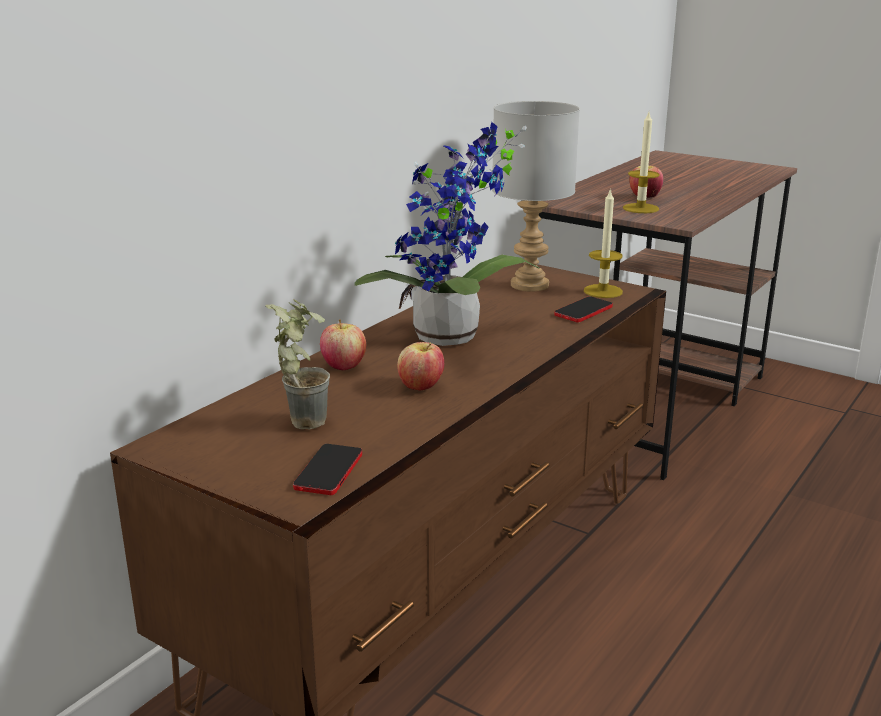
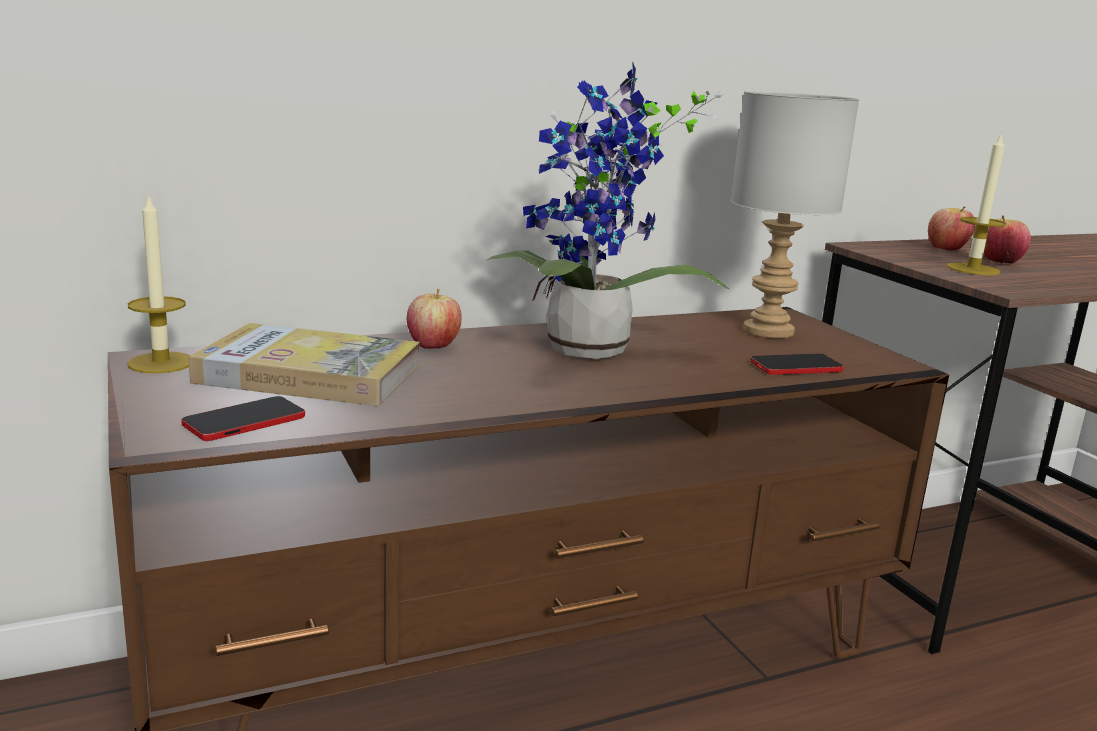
camera: 30 degrees right, 5 degrees down
potted plant [265,299,330,430] -> book [188,323,420,406]
apple [397,342,444,390] -> apple moved to [928,206,975,250]
candle [584,188,623,298] -> candle moved to [128,193,190,373]

